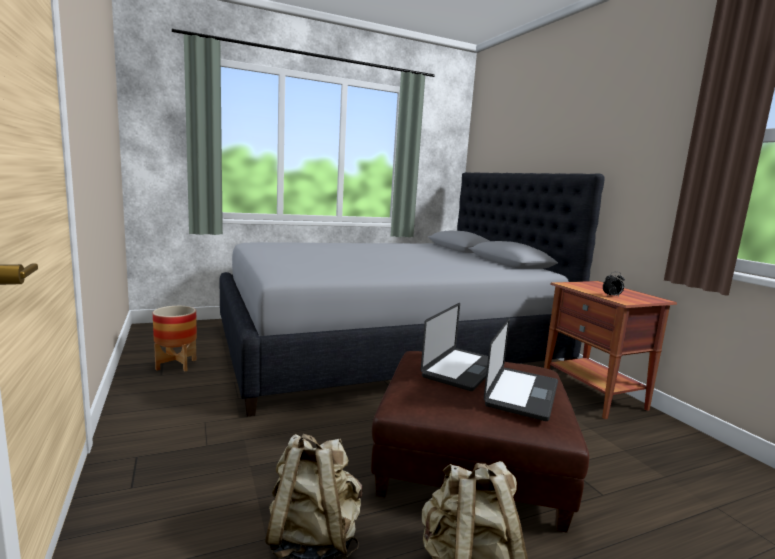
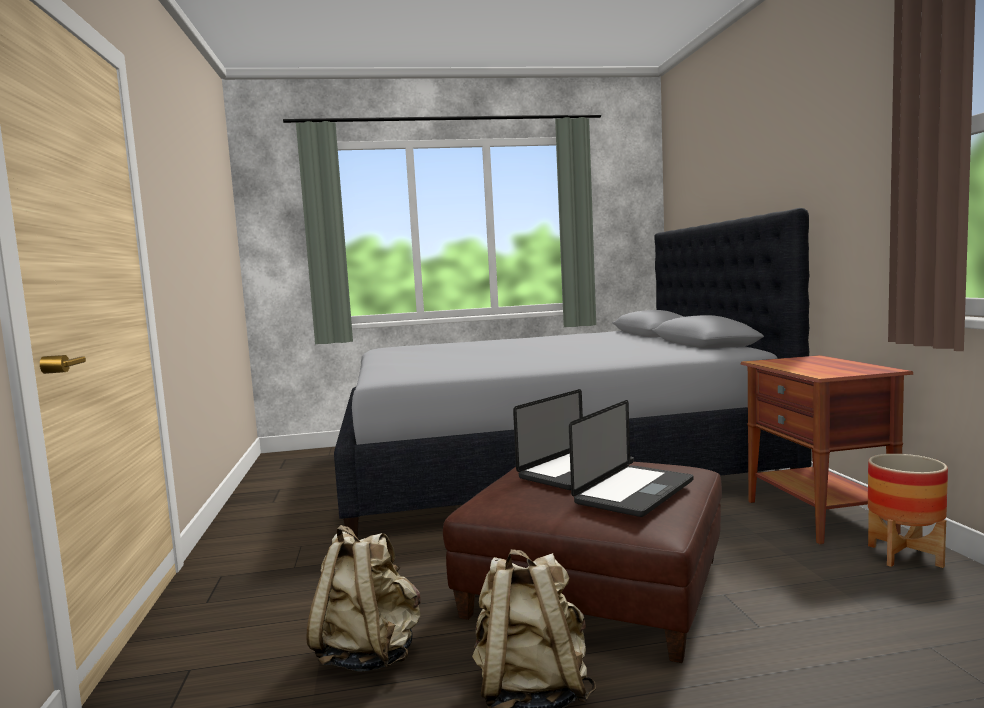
camera: 15 degrees right, 5 degrees down
planter [153,306,197,371] -> planter moved to [868,454,948,568]
alarm clock [603,272,625,296] -> none

